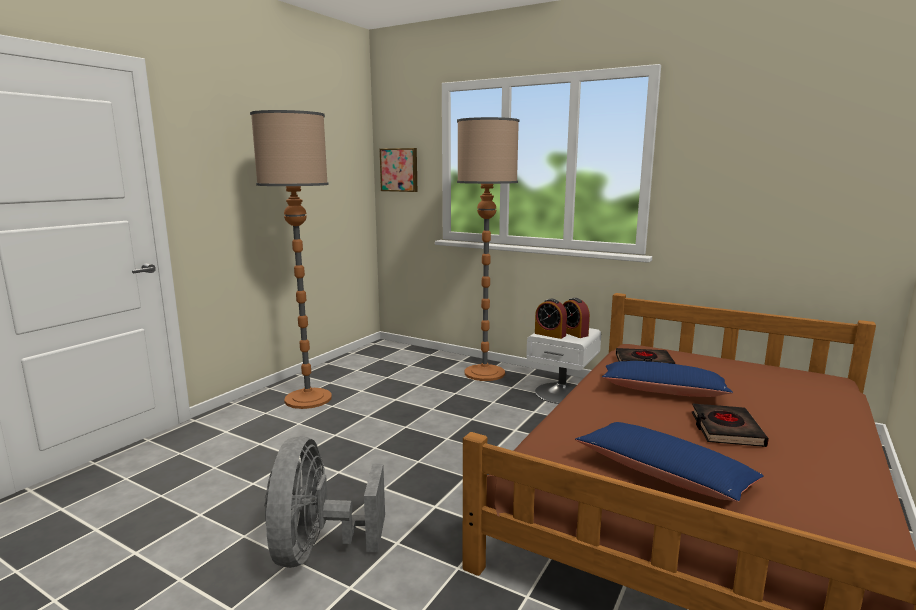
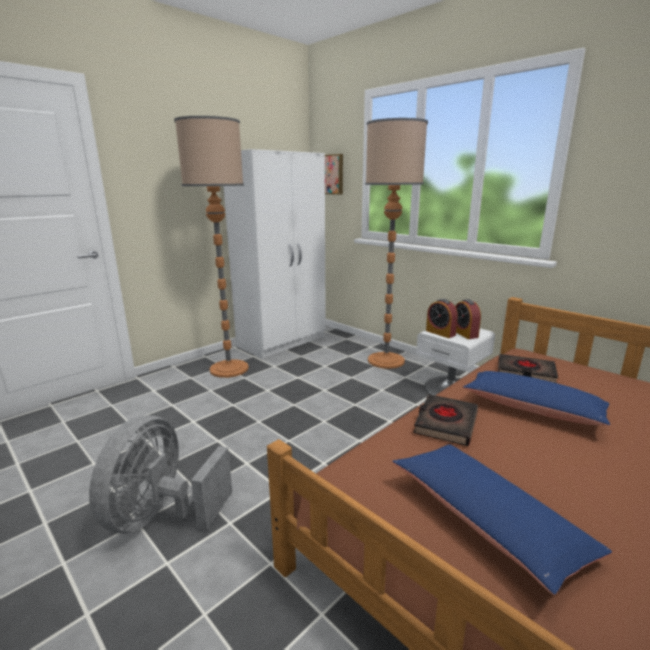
camera: 15 degrees right, 5 degrees up
black book [692,404,769,447] -> black book moved to [413,394,478,446]
none -> white wardrobe [223,149,326,359]

